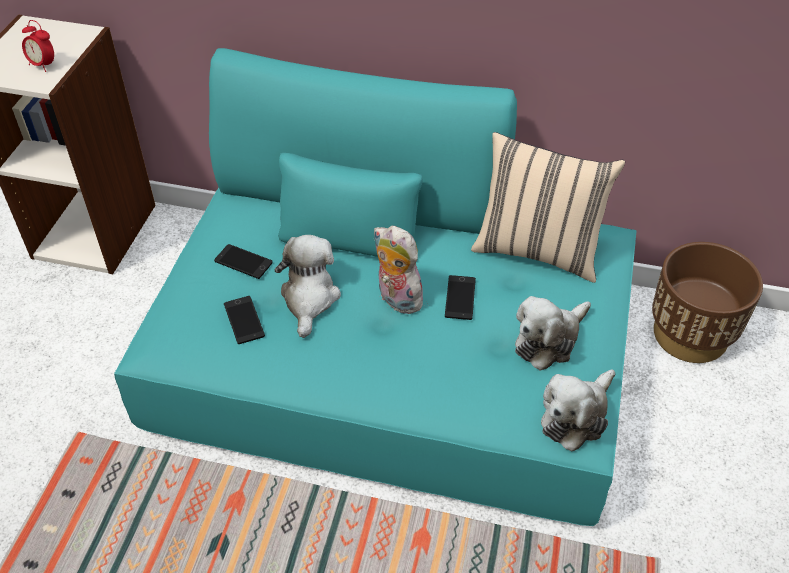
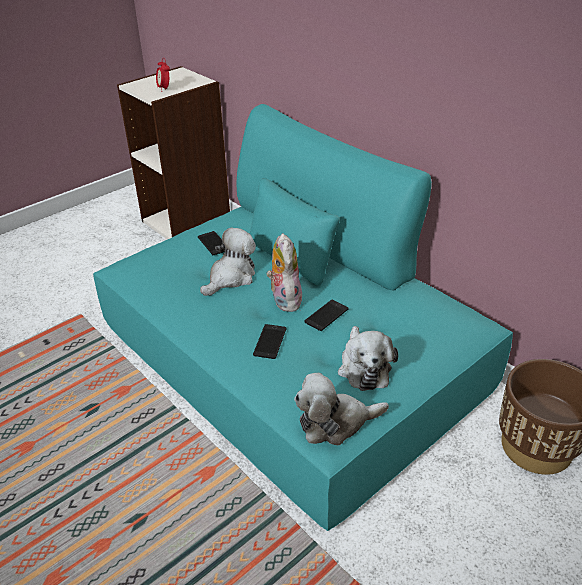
camera: 35 degrees right, 10 degrees down
phone [224,296,265,344] -> phone moved to [253,324,286,359]
beige pillow [471,132,625,283] -> none
plush toy [515,296,591,370] -> plush toy turned 90 degrees counterclockwise [338,326,398,391]

